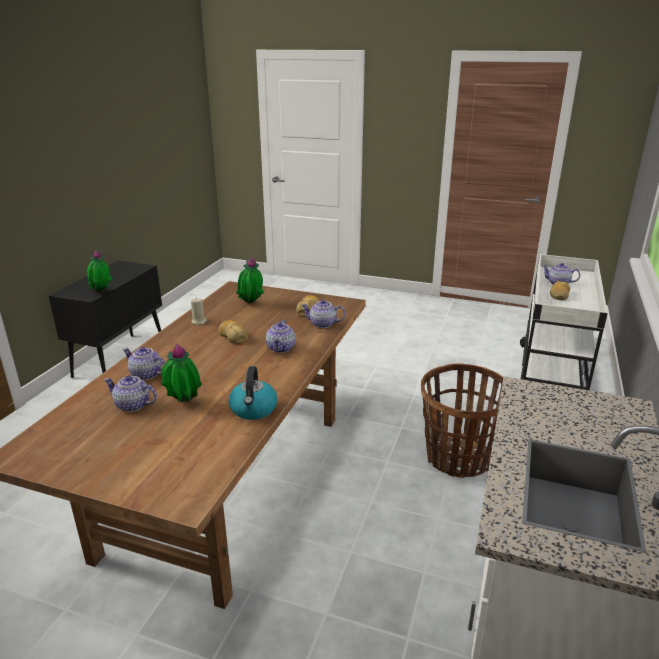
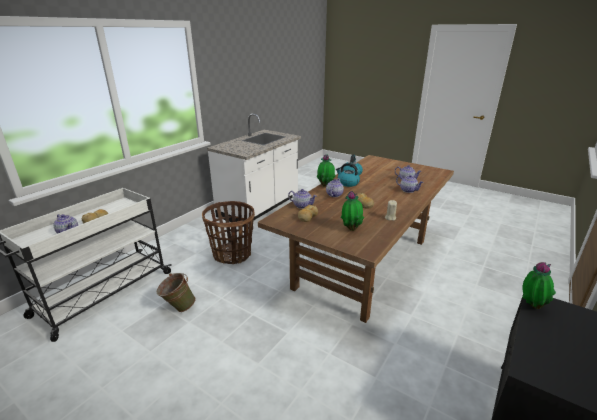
camera: 165 degrees left, 0 degrees up
potted plant [161,344,202,402] -> potted plant moved to [317,154,336,187]
none -> green bucket [157,273,195,312]
none -> kettle [336,163,360,187]

